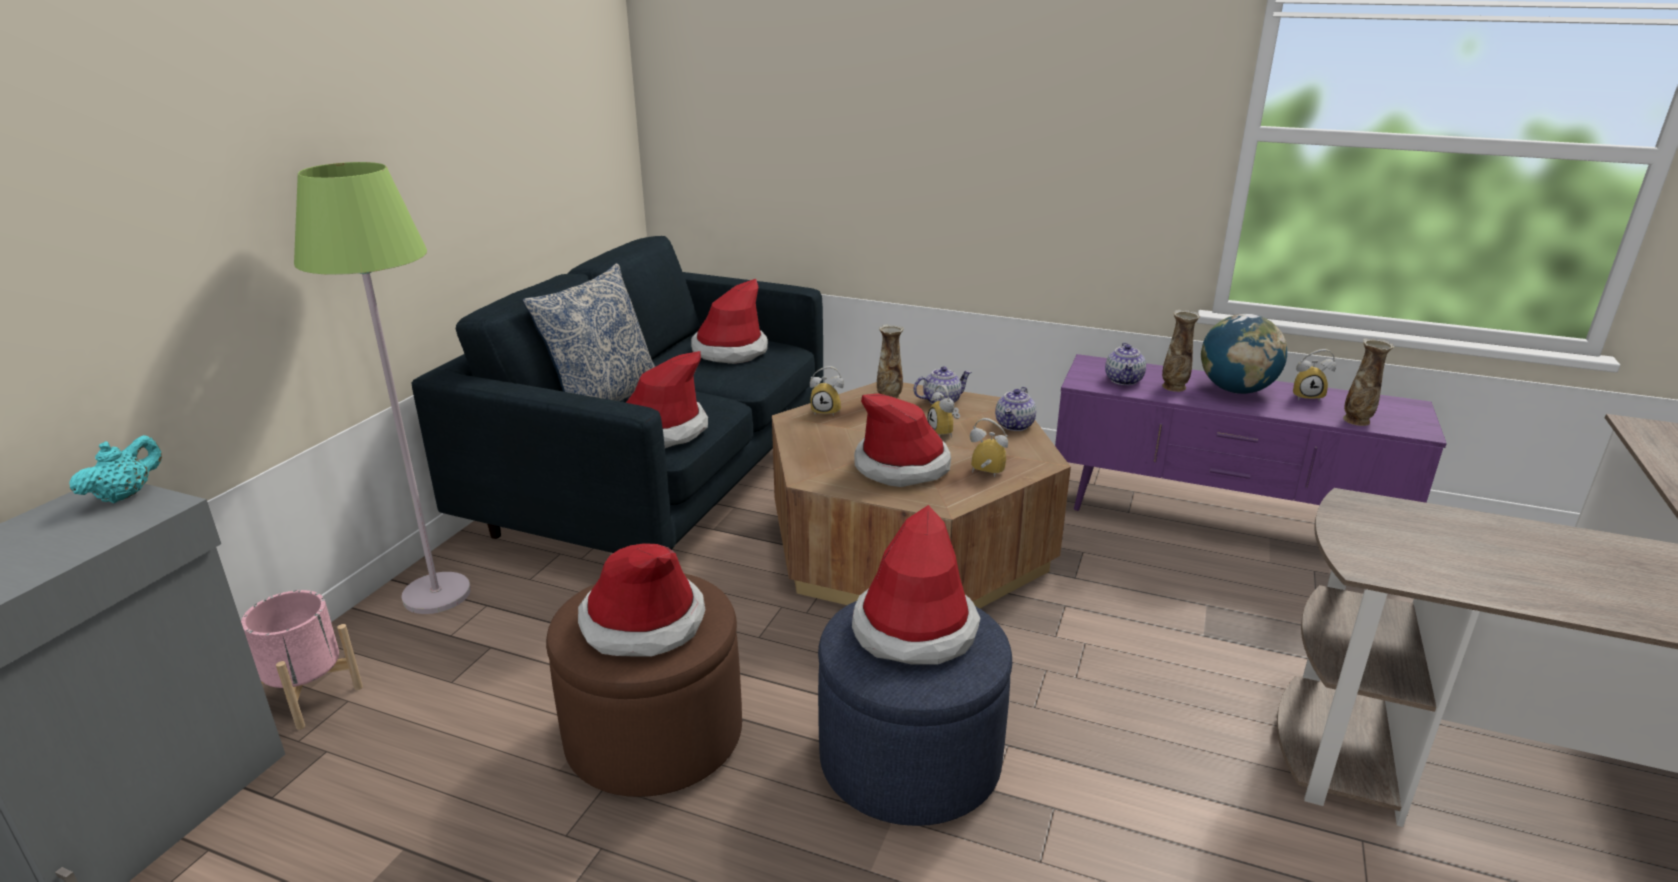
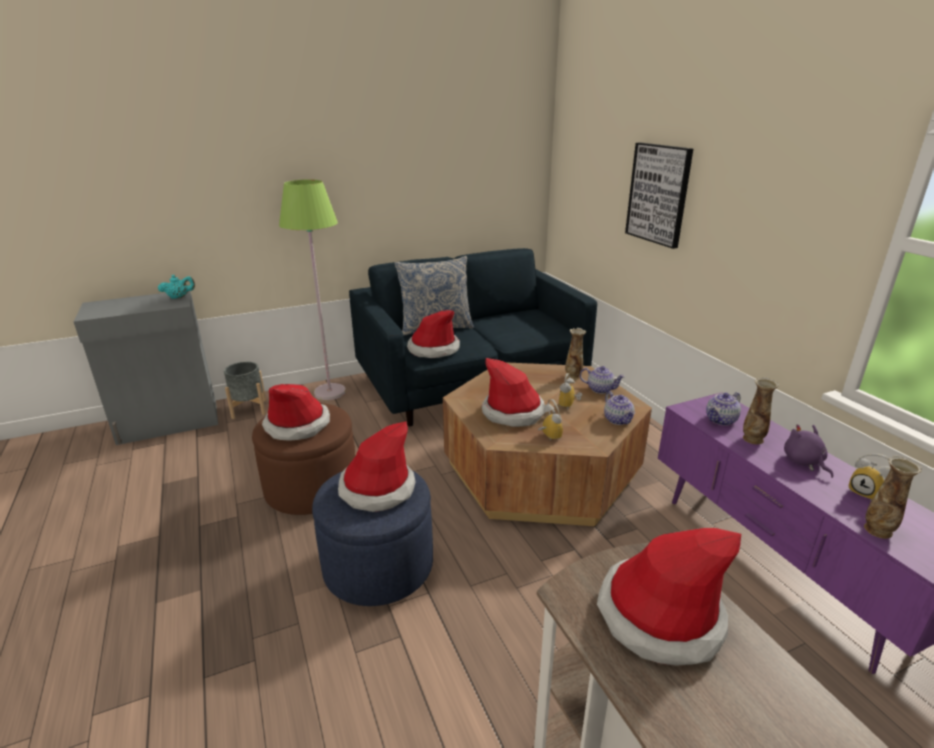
camera: 45 degrees right, 0 degrees up
pink planter [241,590,363,730] -> grey planter [224,362,266,419]
hat [691,279,768,364] -> hat moved to [597,528,741,666]
alarm clock [810,366,844,416] -> none
teapot [995,387,1036,431] -> teapot turned 90 degrees counterclockwise [604,391,635,425]
globe [1201,314,1287,394] -> purple plush toy [784,424,833,478]
none -> picture [625,142,693,249]

